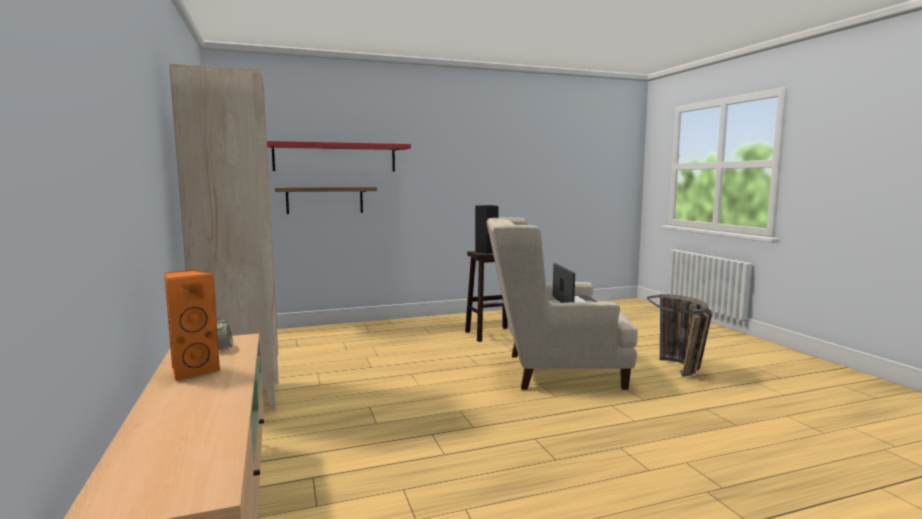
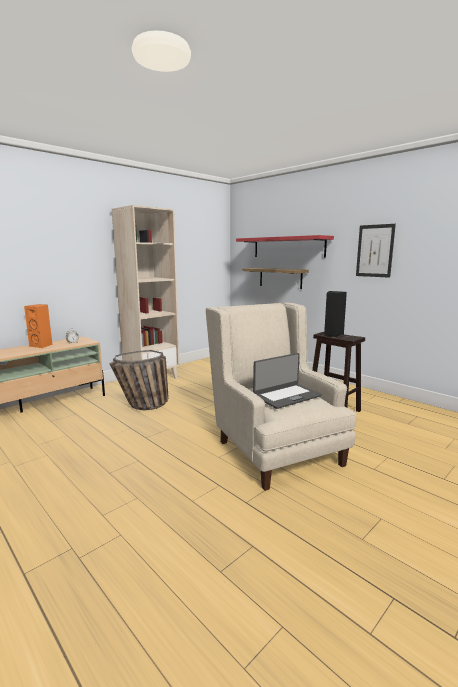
camera: 65 degrees right, 5 degrees up
basket [647,294,712,377] -> basket moved to [109,350,169,410]
none -> picture [356,224,396,278]

